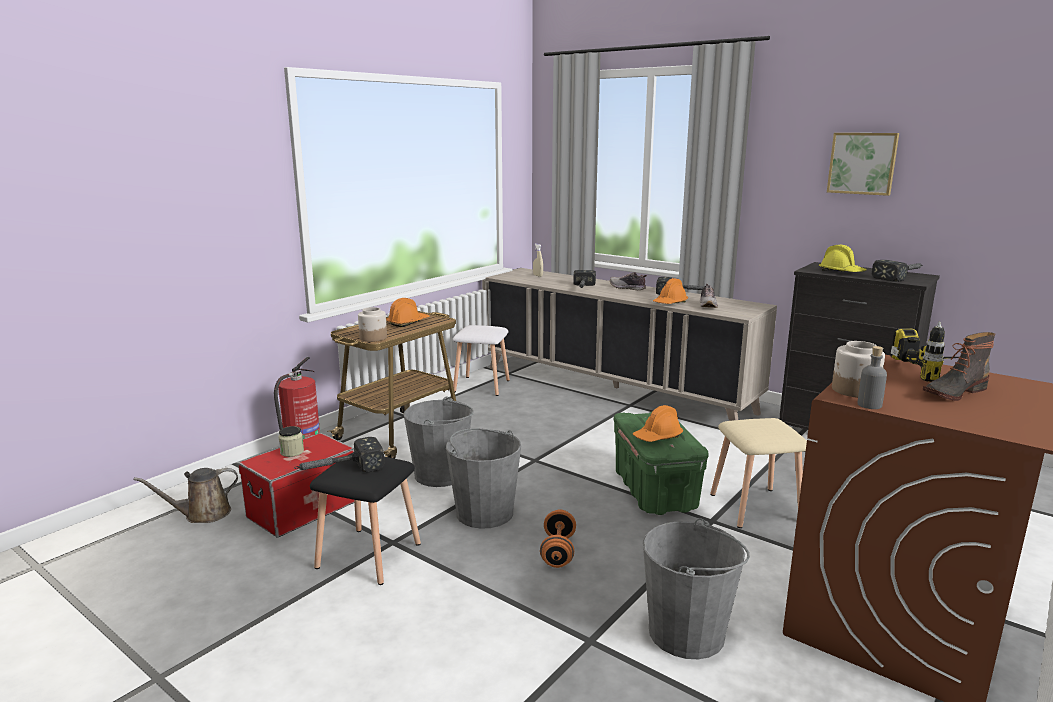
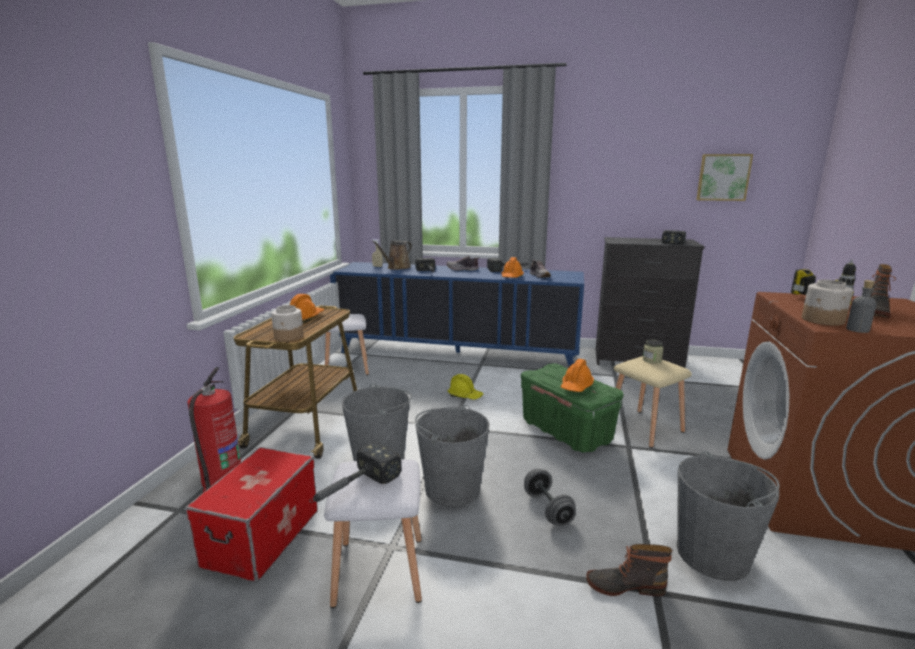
camera: 25 degrees left, 0 degrees up
brown watering can [134,468,238,523] -> brown watering can moved to [372,240,412,270]
jar [278,426,304,457] -> jar moved to [643,340,664,364]
black stool [310,453,421,585] -> white stool [324,459,422,608]
beige cabinet [482,268,777,421] -> blue cabinet [330,262,584,367]
orange dumbbell [540,510,576,568] -> grey dumbbell [524,469,576,526]
yellow hard hat [819,245,866,272] -> yellow hard hat moved to [447,374,483,399]
picture [827,133,899,196] -> picture moved to [696,154,753,201]
none -> boot [586,544,672,596]

